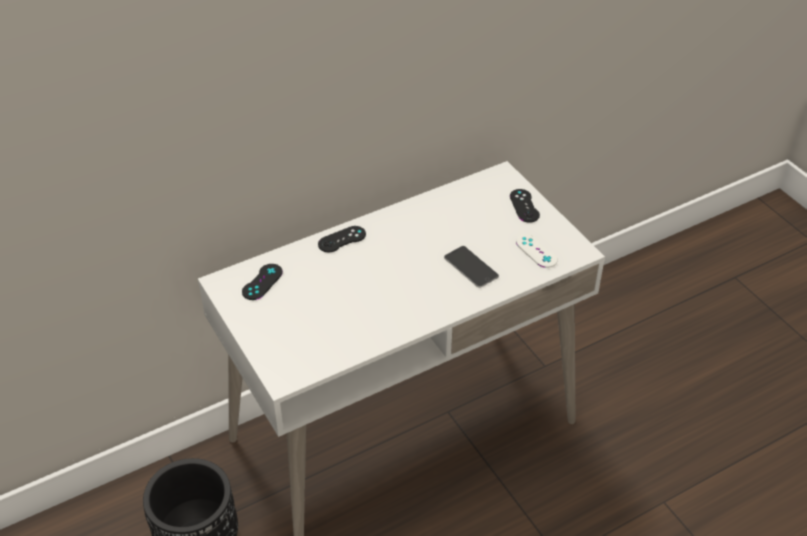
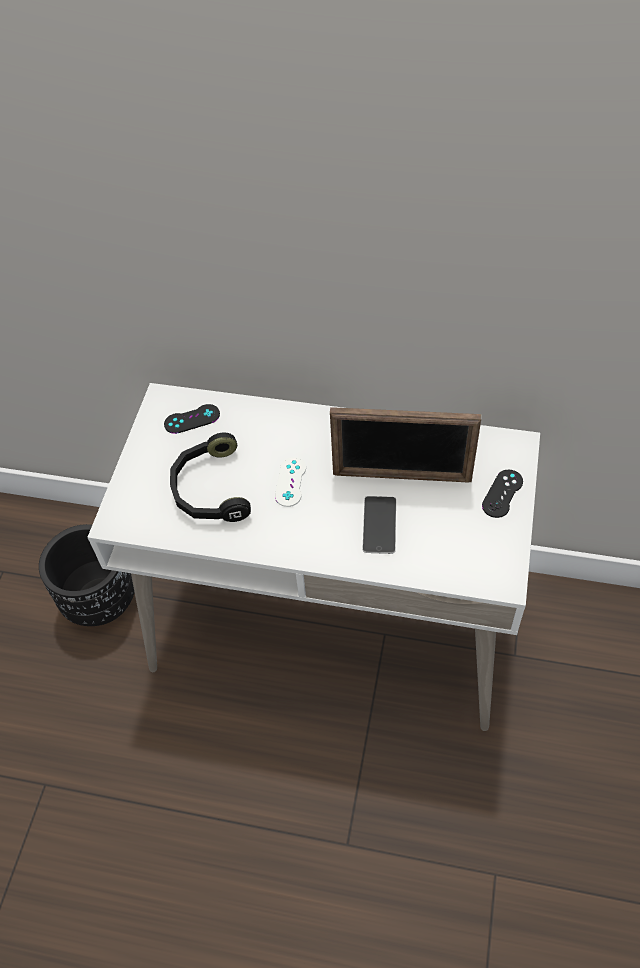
camera: 45 degrees right, 10 degrees up
black game controller [318,226,366,253] -> none
white game controller [516,234,558,268] -> white game controller moved to [275,457,306,507]
none -> black headphones [170,433,251,522]
none -> picture frame [330,407,481,483]

